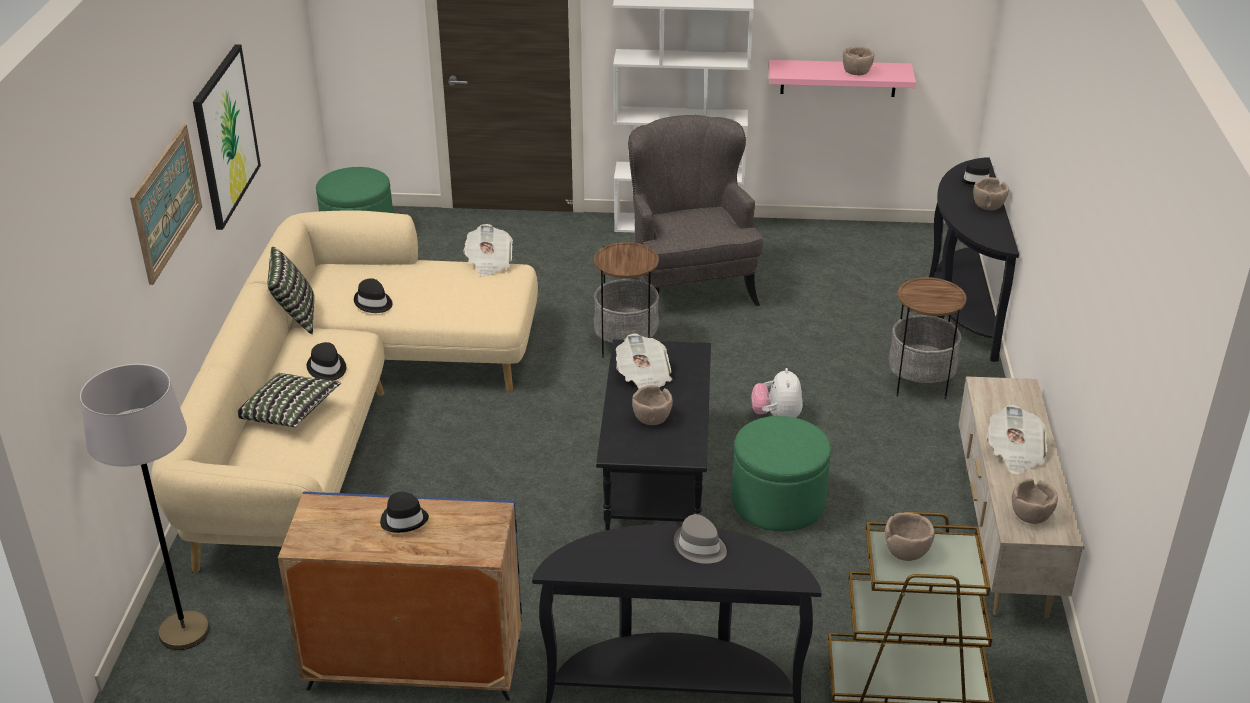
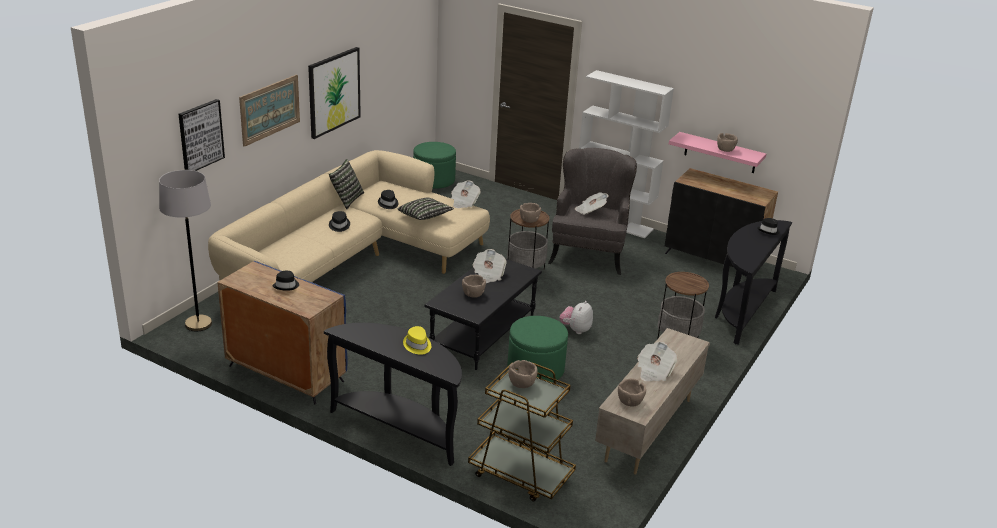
camera: 25 degrees right, 5 degrees down
pillow [238,373,341,427] -> pillow moved to [397,198,454,220]
grey hat [674,514,727,564] -> yellow hat [403,326,431,355]
brown bowl [973,177,1009,210] -> brown bowl moved to [520,203,541,223]
none -> picture [179,99,225,171]
none -> newspaper [575,192,609,215]
none -> black cabinet [665,168,778,267]

